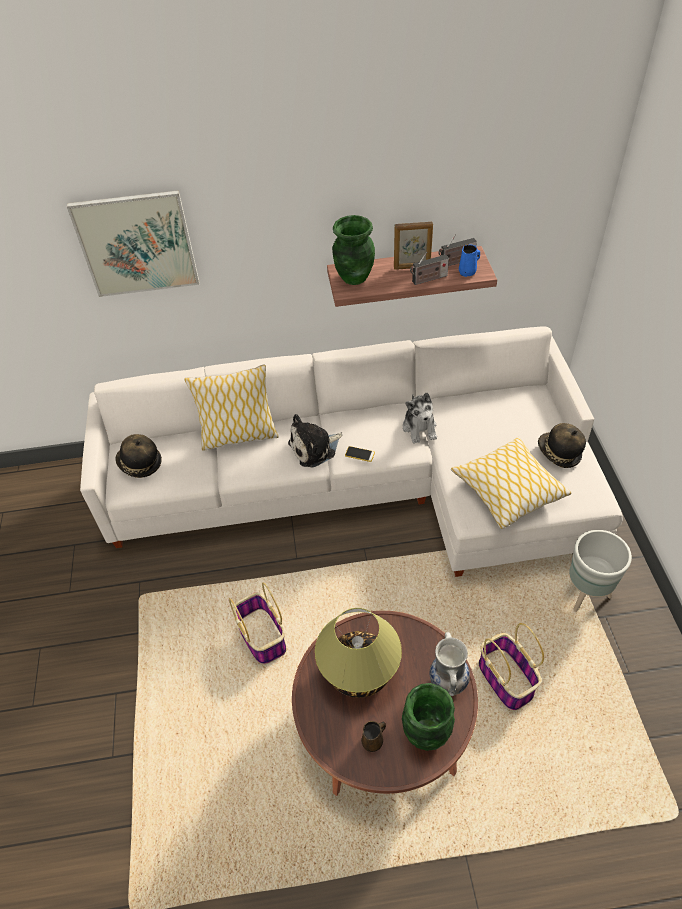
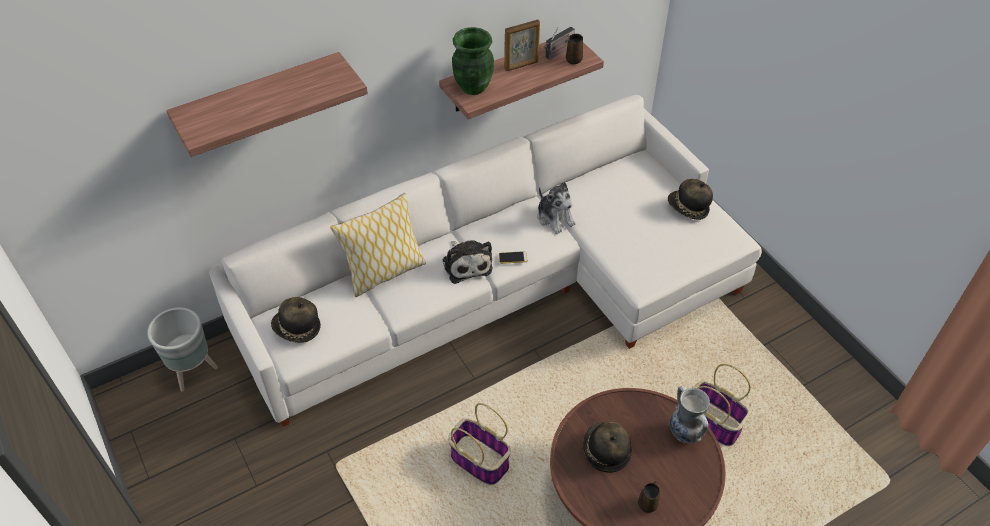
camera: 25 degrees left, 0 degrees up
picture [67,190,199,297] -> shelf [166,52,368,157]
plush toy [288,414,343,467] -> plush toy turned 60 degrees counterclockwise [443,240,493,284]
table lamp [315,608,402,698] -> hat [583,421,632,473]
green vase [402,683,455,751] -> none
radio [410,252,449,285] -> none
pillow [451,437,572,529] -> none
blue mug [459,244,480,277] -> brown mug [566,34,583,65]
grey planter [569,530,632,612] -> grey planter moved to [147,307,218,391]

